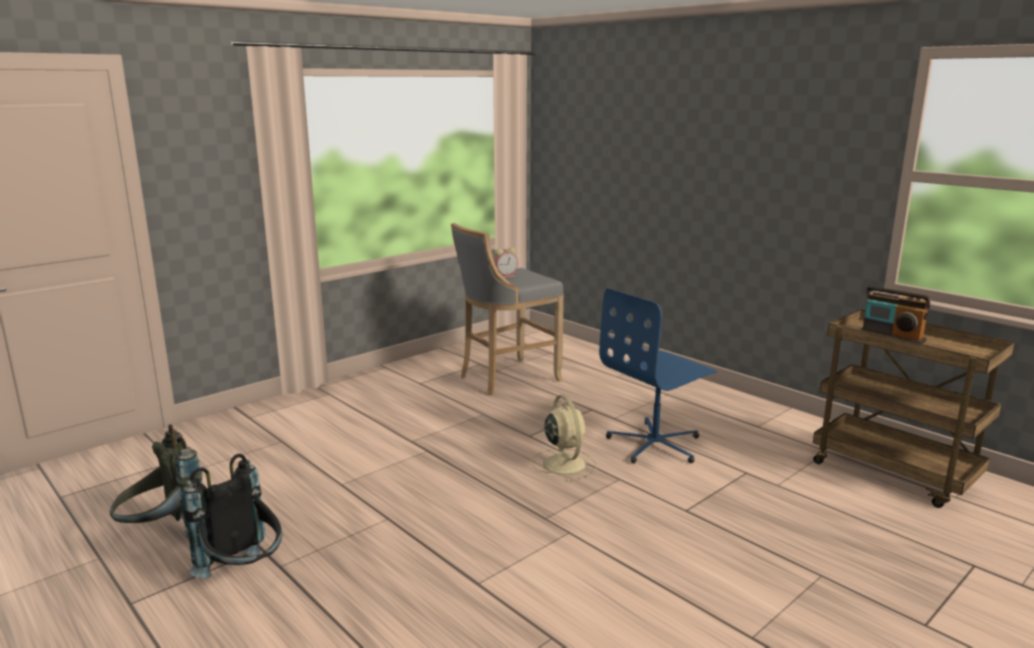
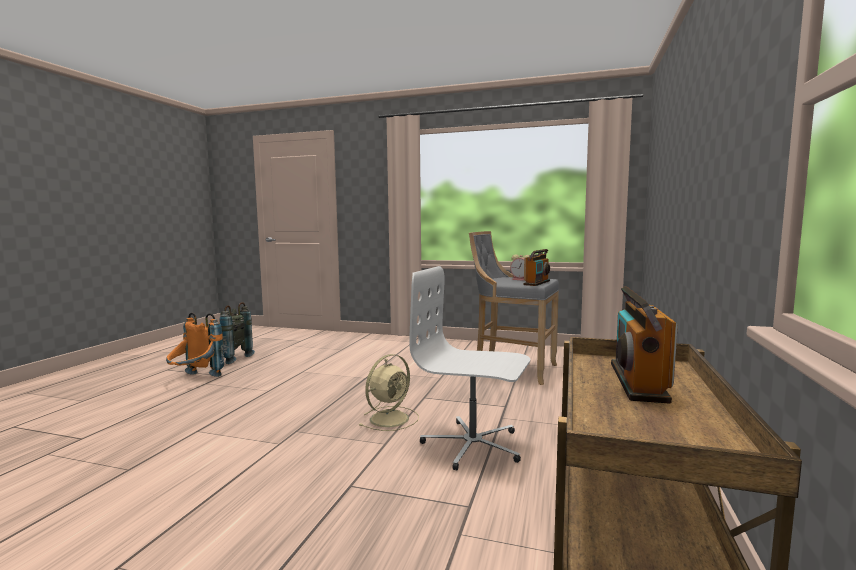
camera: 60 degrees right, 10 degrees down
black backpack [182,454,283,578] -> orange backpack [166,313,224,377]
blue office chair [599,288,717,464] -> white office chair [409,266,530,471]
none -> radio [523,249,550,286]

